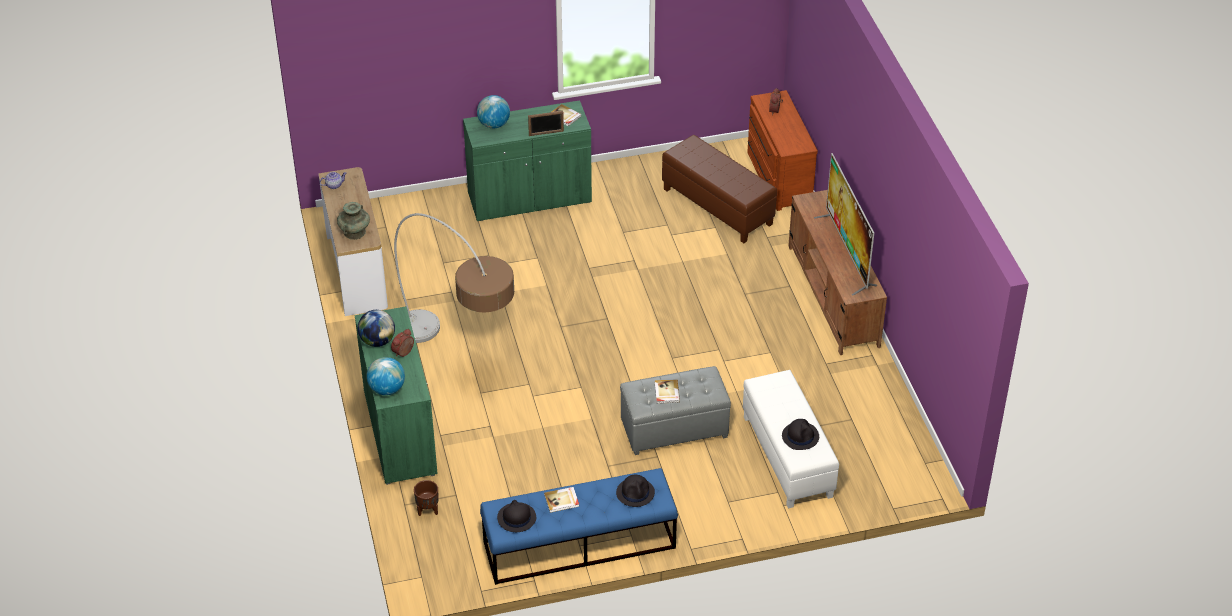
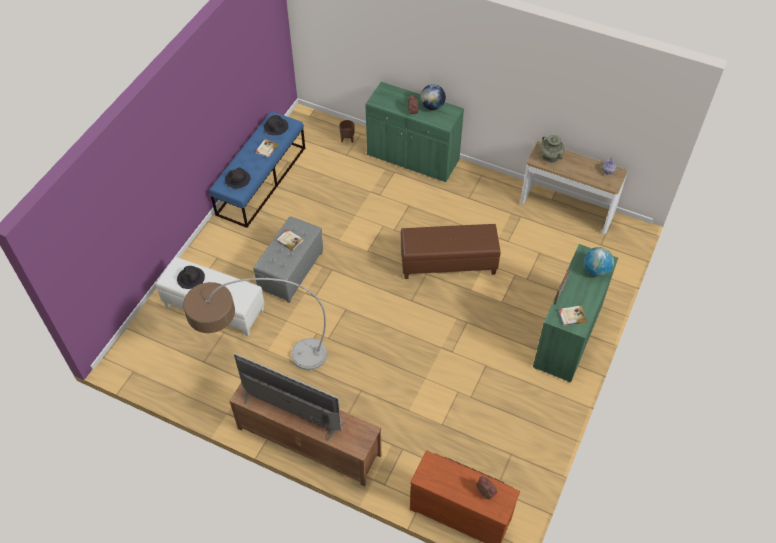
camera: 130 degrees right, 10 degrees up
globe [367,357,405,395] -> none
floor lamp [394,213,514,343] -> floor lamp moved to [183,278,327,370]
brown ottoman [662,135,777,243] -> brown ottoman moved to [401,224,501,279]

